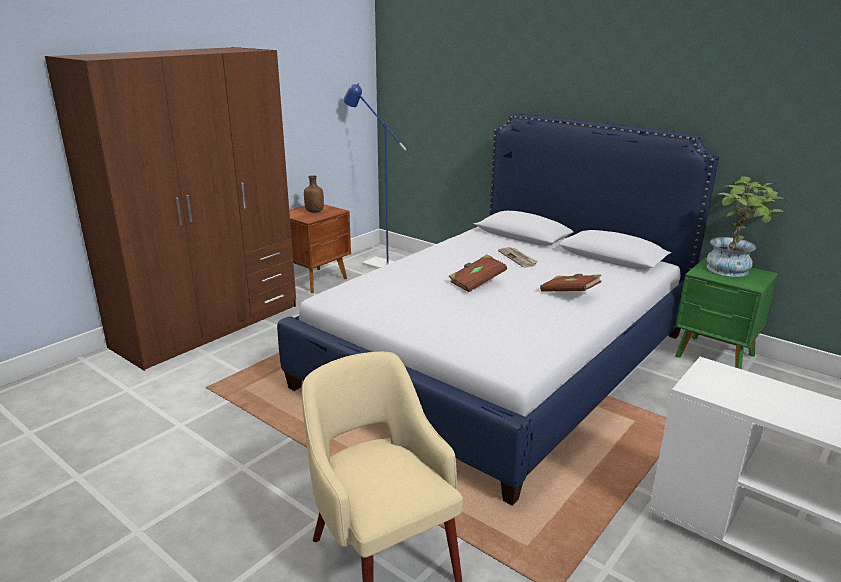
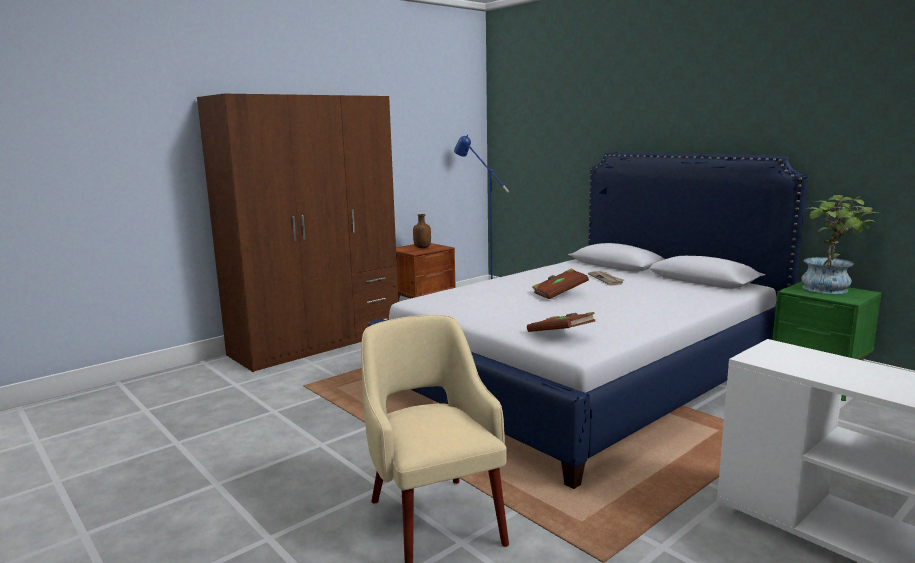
camera: 10 degrees right, 10 degrees down
brown book [540,274,601,292] -> brown book moved to [527,312,595,332]

